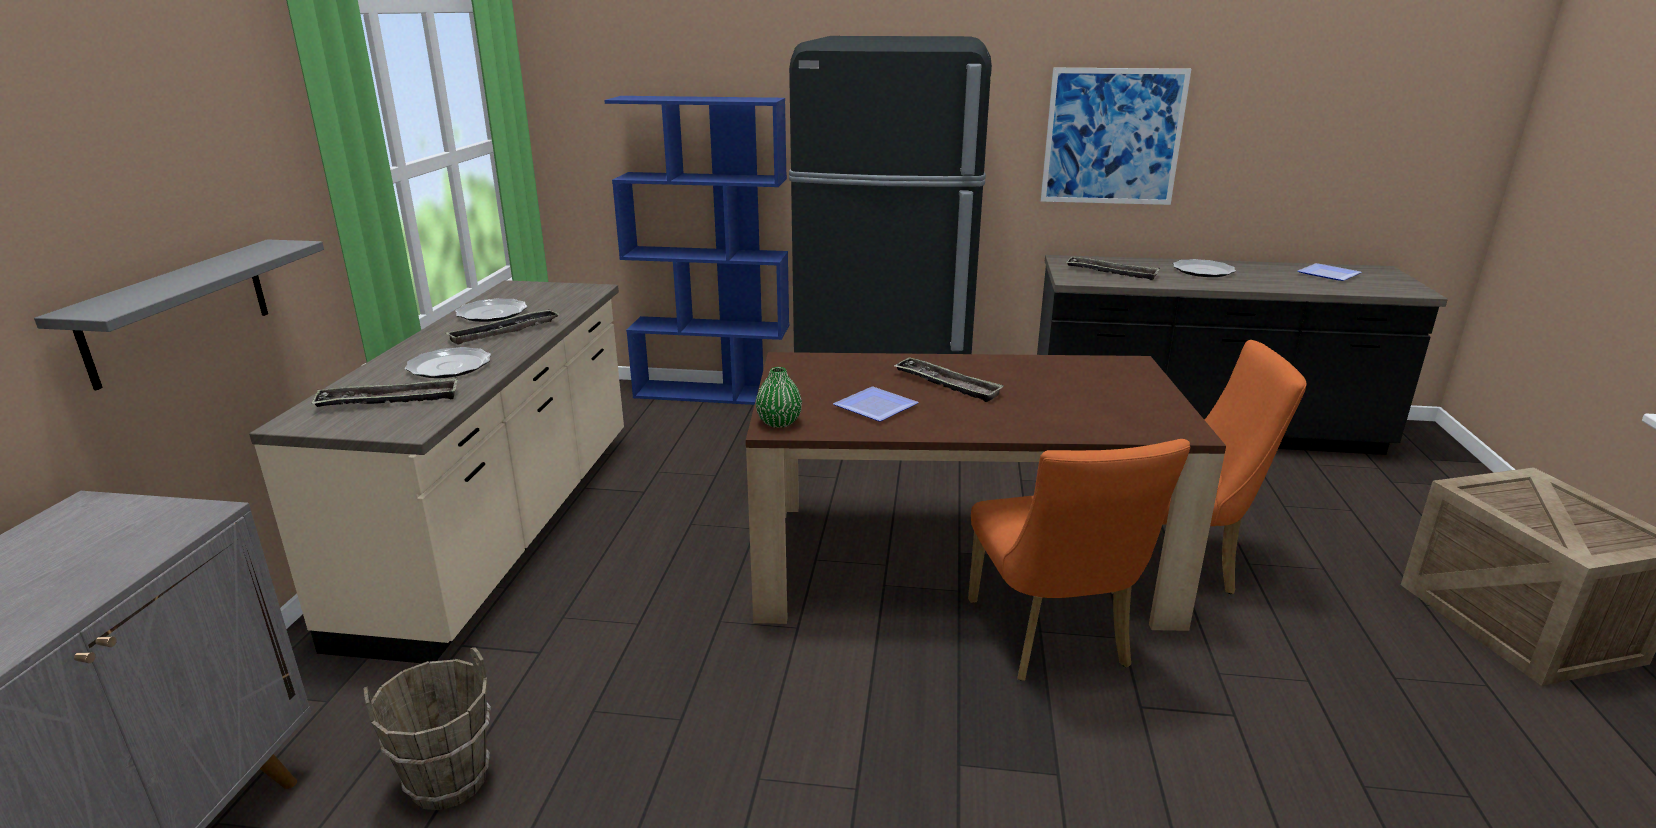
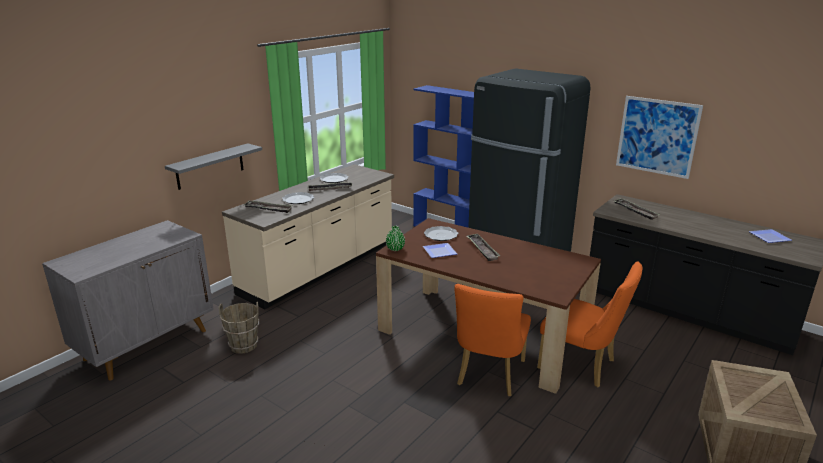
camera: 30 degrees right, 0 degrees up
plate [1173,259,1236,277] -> plate moved to [424,226,459,241]

